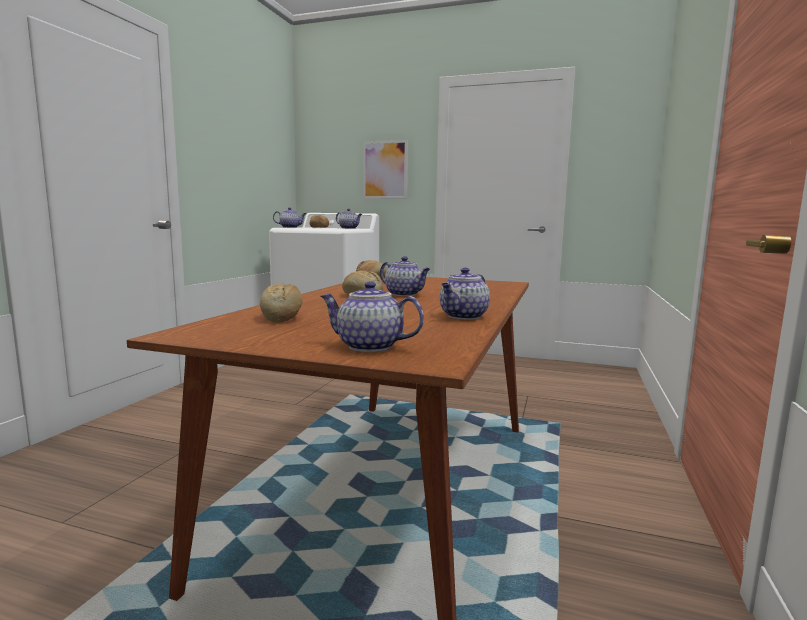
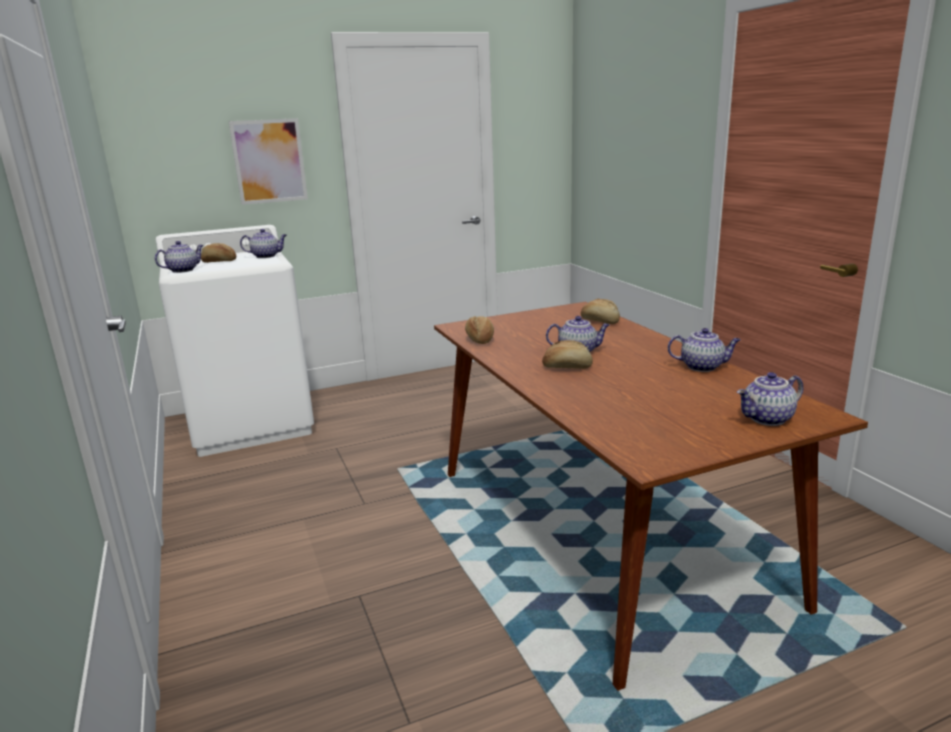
camera: 40 degrees left, 10 degrees up
bread [260,283,303,323] -> bread moved to [581,299,620,324]
teapot [440,268,490,319] -> teapot turned 75 degrees counterclockwise [668,328,741,372]

